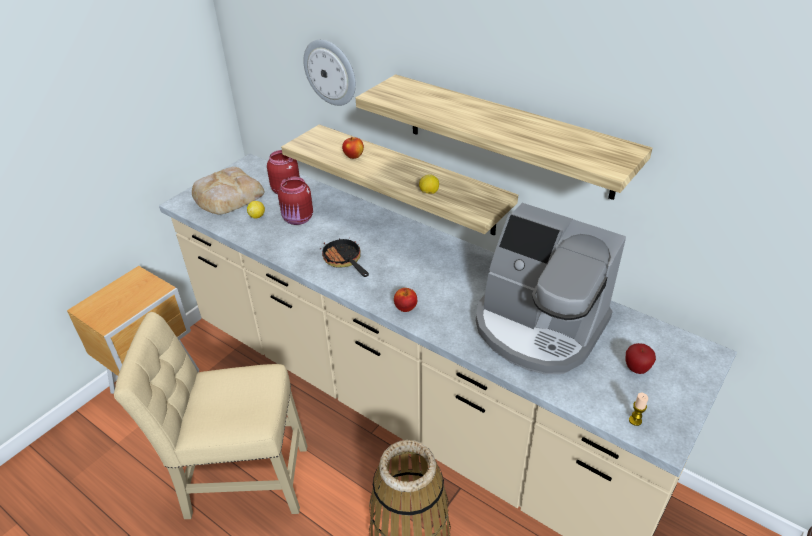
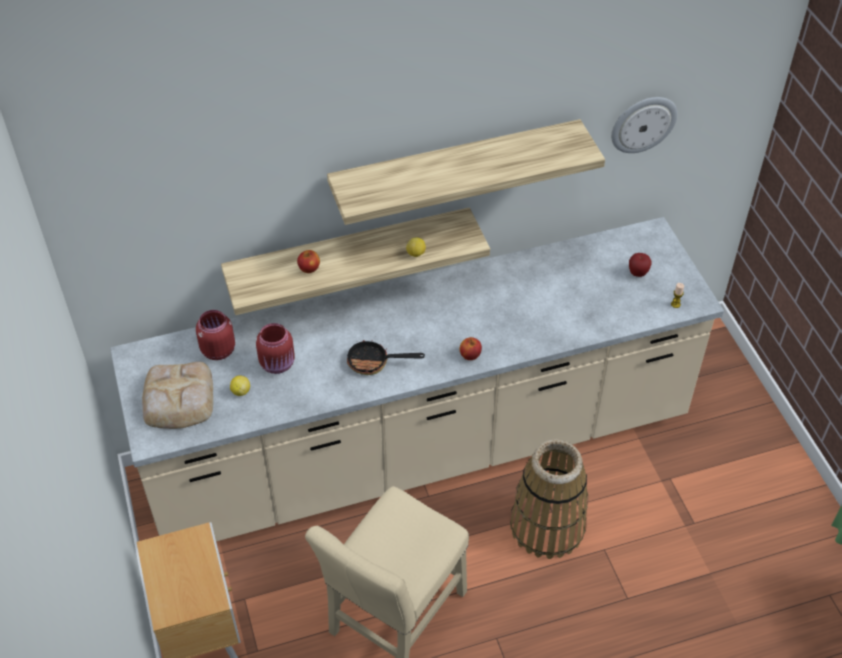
camera: 55 degrees left, 10 degrees up
wall clock [303,39,356,106] -> wall clock moved to [611,97,678,153]
coffee machine [476,203,626,374] -> none

